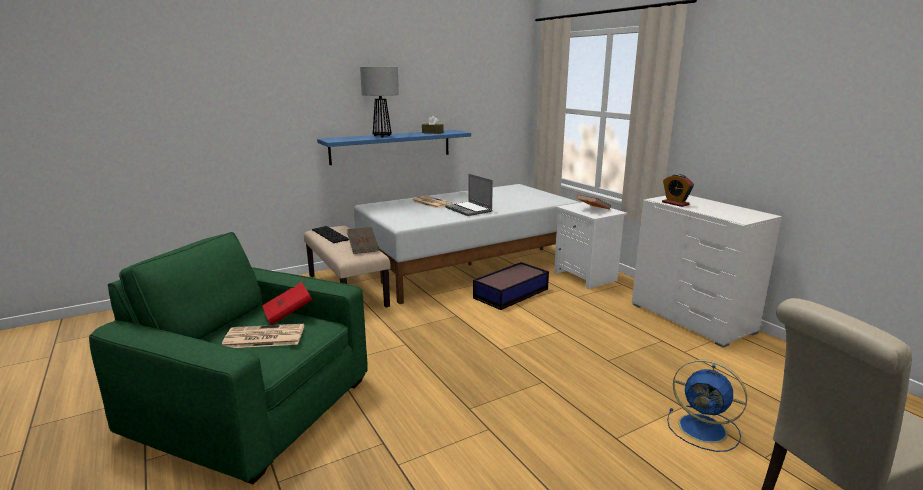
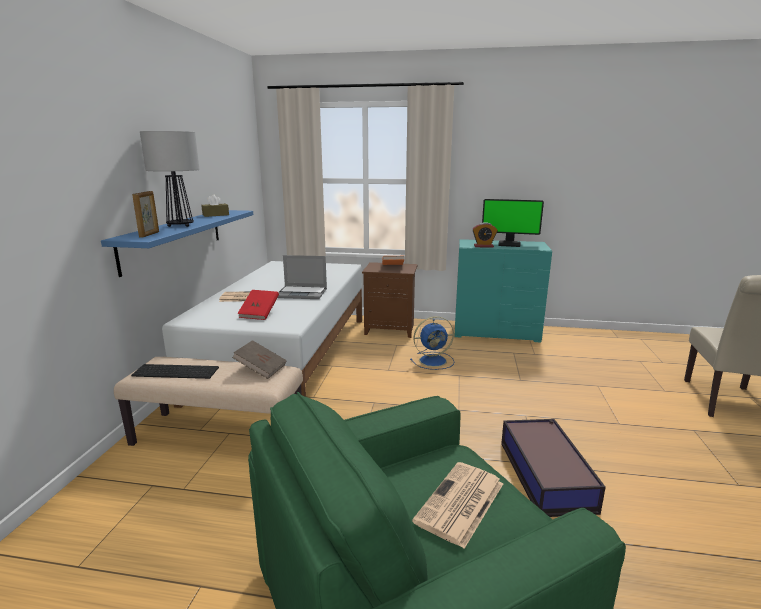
camera: 50 degrees left, 0 degrees up
red book [262,282,313,325] -> red book moved to [237,290,279,320]
storage box [473,262,549,310] -> storage box moved to [501,419,606,517]
white nightstand [554,202,627,289] -> brown nightstand [362,262,418,338]
white dresser [632,195,782,348] -> turquoise dresser [455,239,552,342]
blue fan [667,359,747,452] -> blue fan moved to [410,316,454,370]
none -> picture frame [132,191,159,238]
none -> monitor [482,199,544,247]

